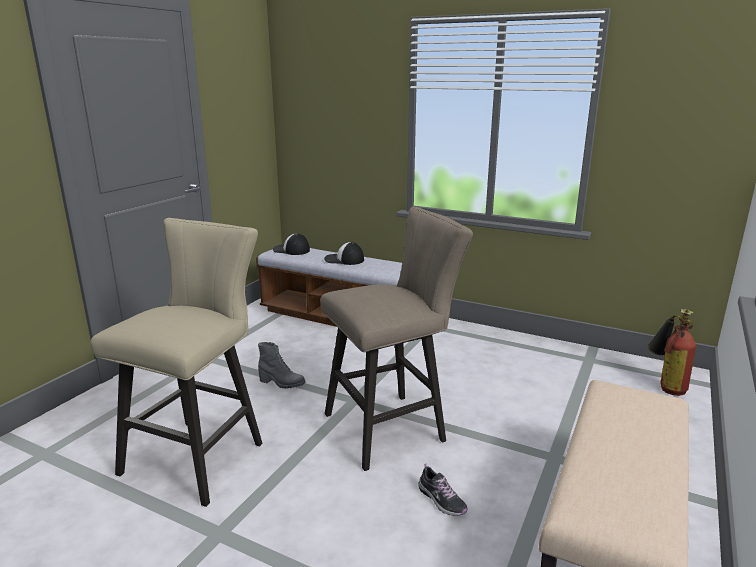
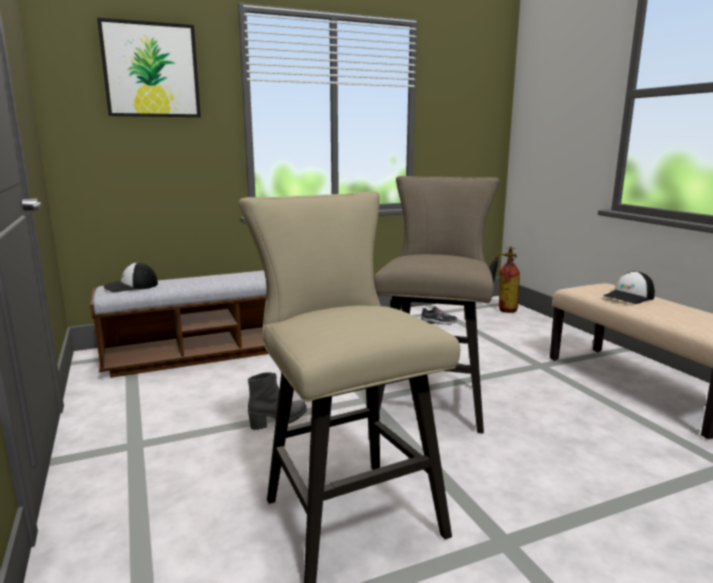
camera: 50 degrees left, 5 degrees down
cap [324,242,364,265] -> cap moved to [603,271,655,304]
shoe [418,464,468,516] -> shoe moved to [420,306,457,325]
none -> picture [97,18,201,117]

